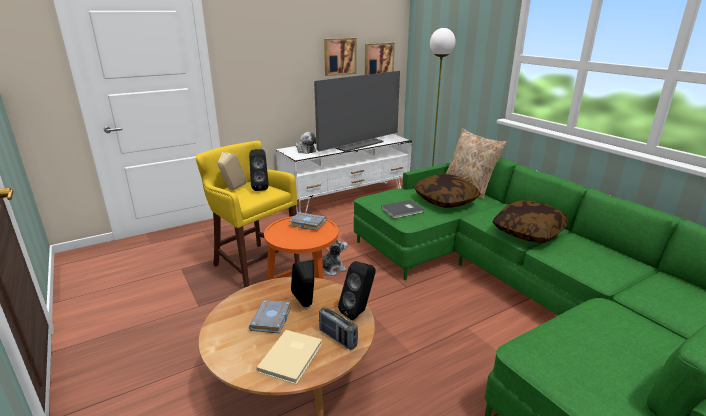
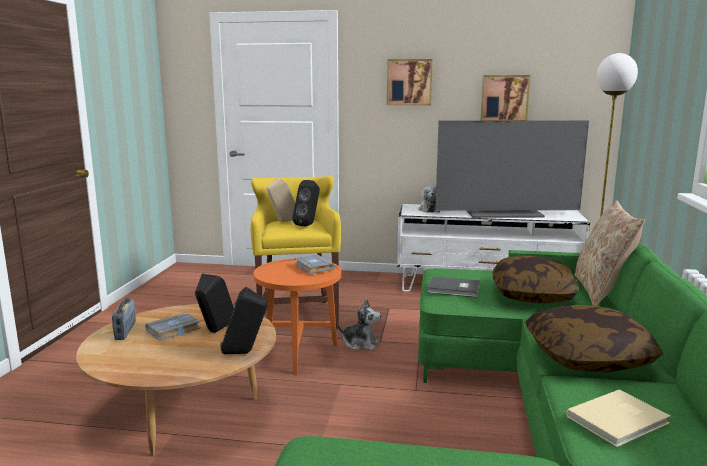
camera: 40 degrees right, 10 degrees down
beige book [256,330,322,384] -> beige book moved to [566,390,671,447]
radio [319,307,358,350] -> radio moved to [112,298,136,340]
picture [365,43,395,75] -> picture moved to [387,59,433,105]

